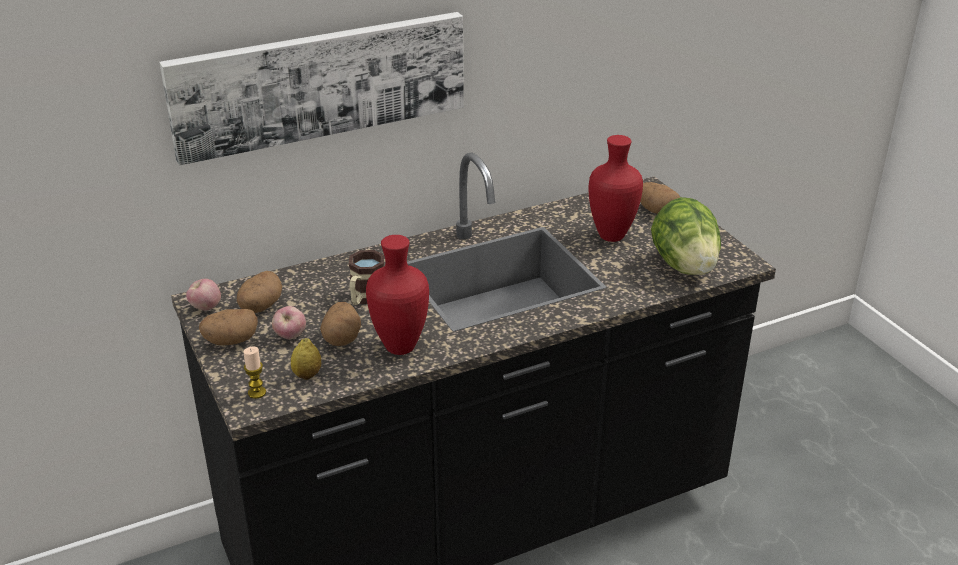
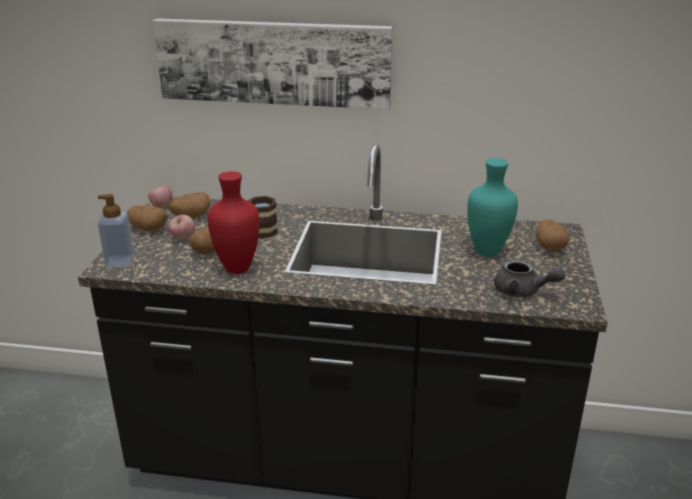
camera: 35 degrees right, 5 degrees down
candle [243,347,266,399] -> soap dispenser [98,194,135,268]
lemon [291,338,321,380] -> none
red vase [589,135,643,242] -> turquoise vase [467,158,518,257]
lettuce [651,197,721,275] -> grey teapot [494,259,565,297]

